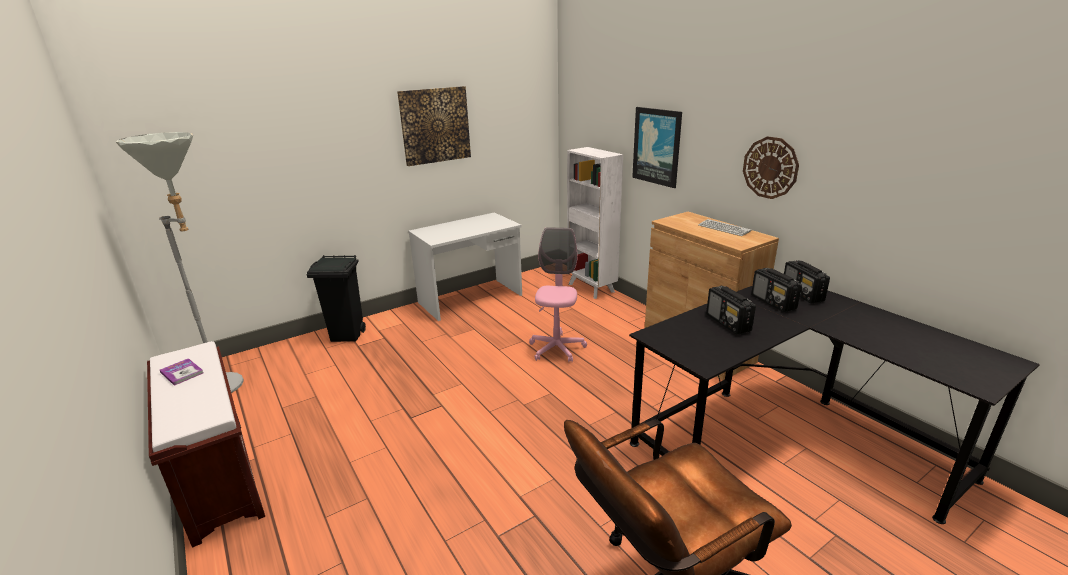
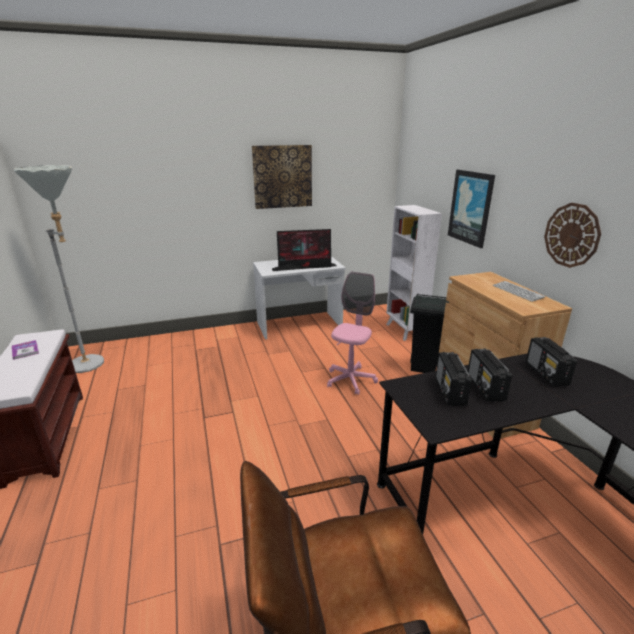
camera: 15 degrees right, 0 degrees up
black trash can [306,255,366,342] -> black trash can moved to [410,293,449,373]
radio [784,260,830,303] -> radio moved to [435,352,472,406]
none -> monitor [272,229,336,271]

